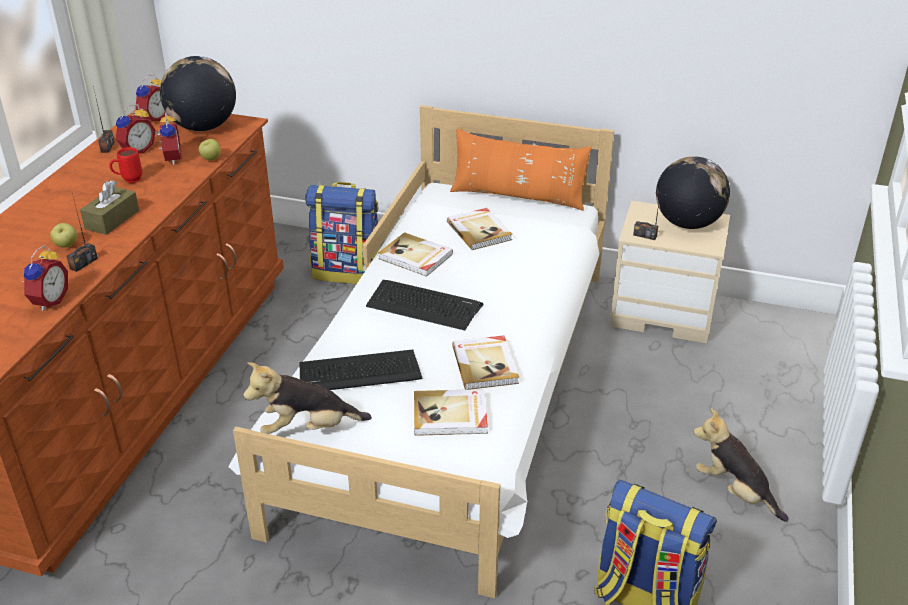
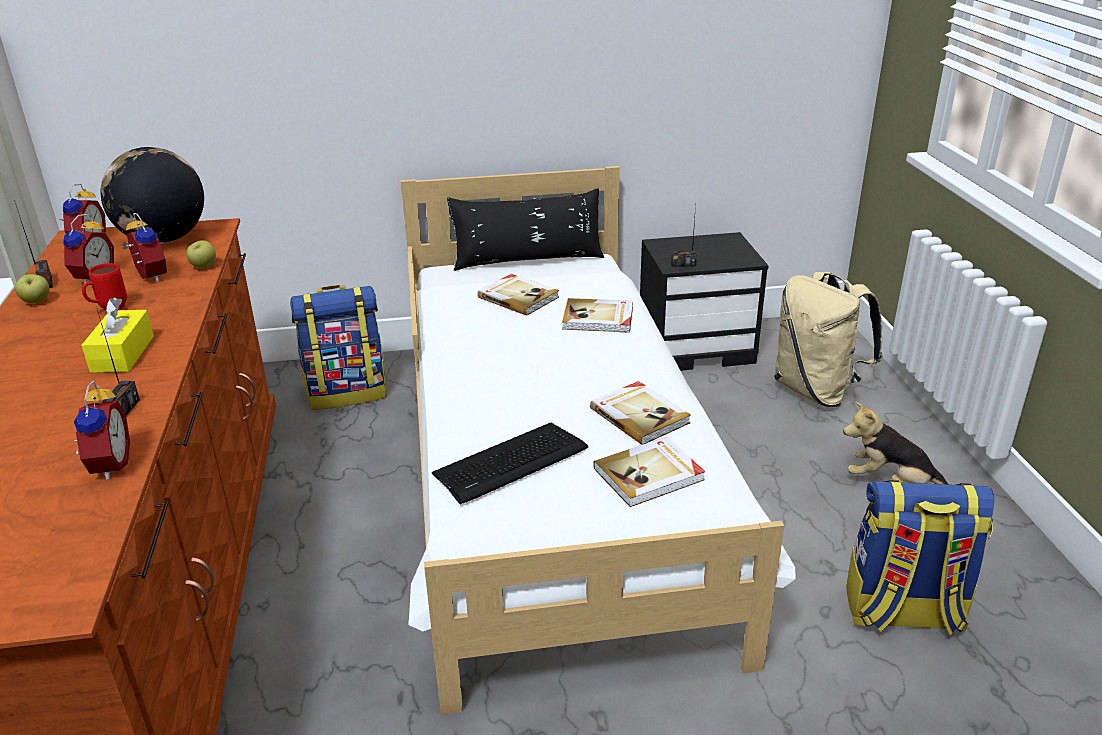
camera: 25 degrees left, 5 degrees down
apple [50,223,77,248] -> apple moved to [15,274,49,304]
brown tissue box [80,180,139,235] -> yellow tissue box [81,297,154,373]
plush toy [243,362,372,434] -> none
keyboard [366,280,484,331] -> none
book [378,232,453,277] -> book moved to [562,298,633,333]
orange pillow [450,128,591,211] -> black pillow [447,188,604,271]
beige nightstand [610,201,730,343] -> black nightstand [640,232,768,371]
globe [656,156,730,229] -> none
none -> beige backpack [774,272,883,407]

